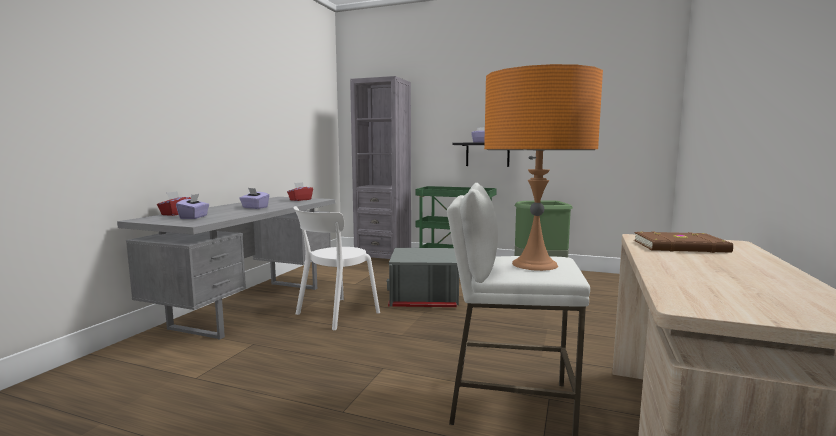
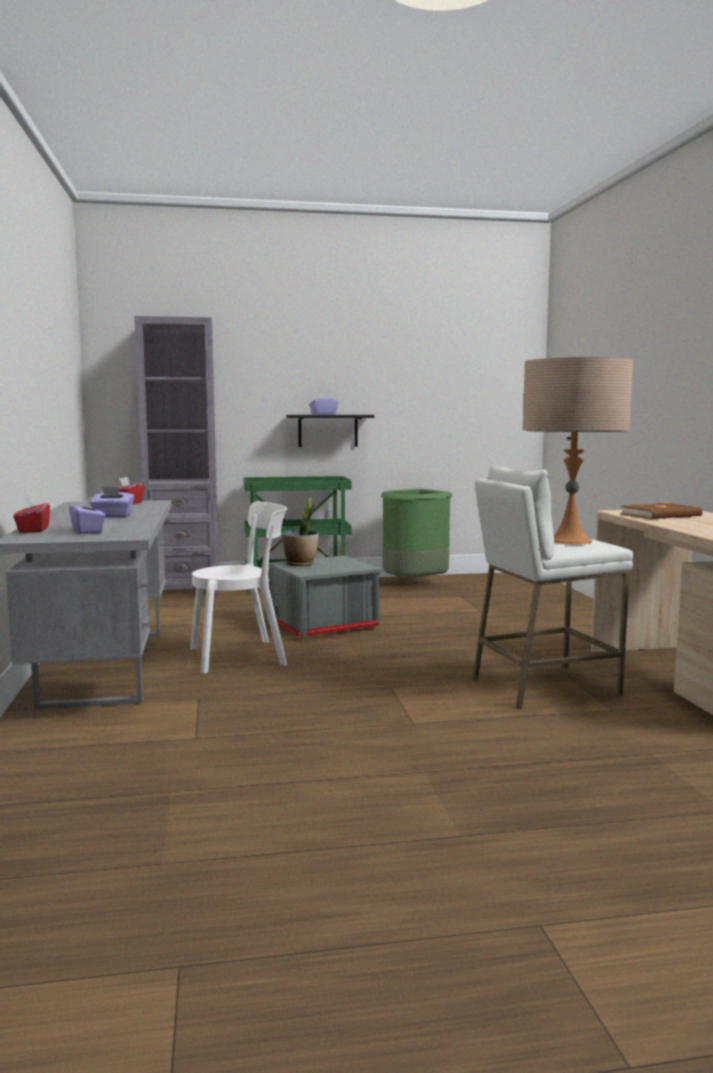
camera: 30 degrees left, 0 degrees up
white chair [293,206,380,330] -> white chair turned 120 degrees counterclockwise [190,501,288,674]
orange table lamp [484,64,603,271] -> beige table lamp [523,357,633,545]
none -> potted plant [282,497,319,566]

